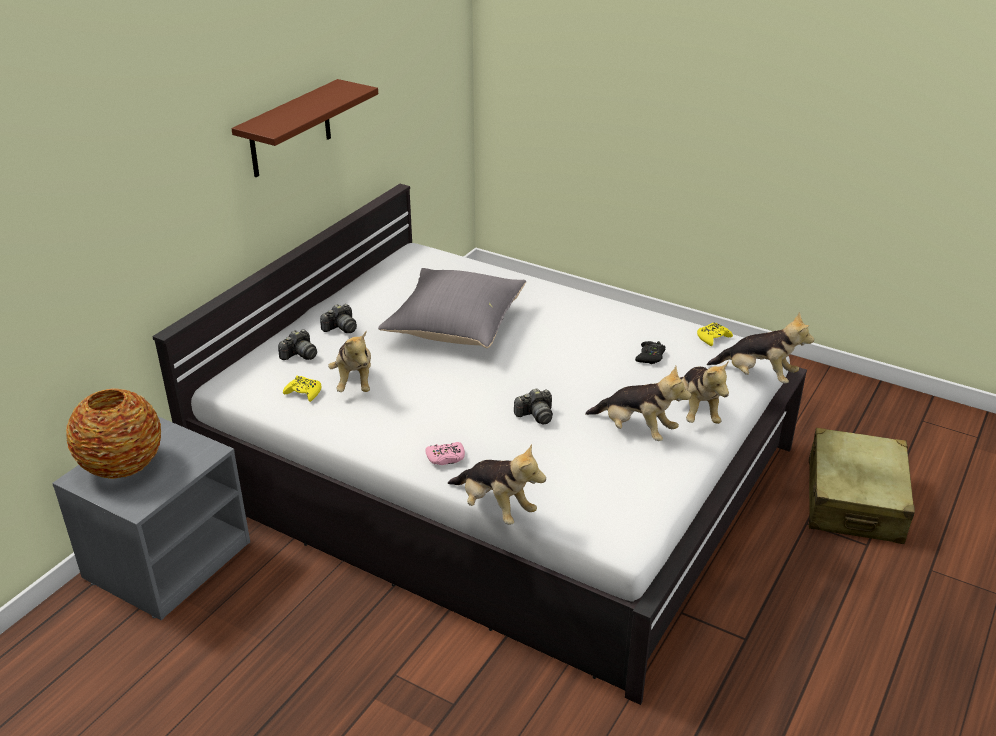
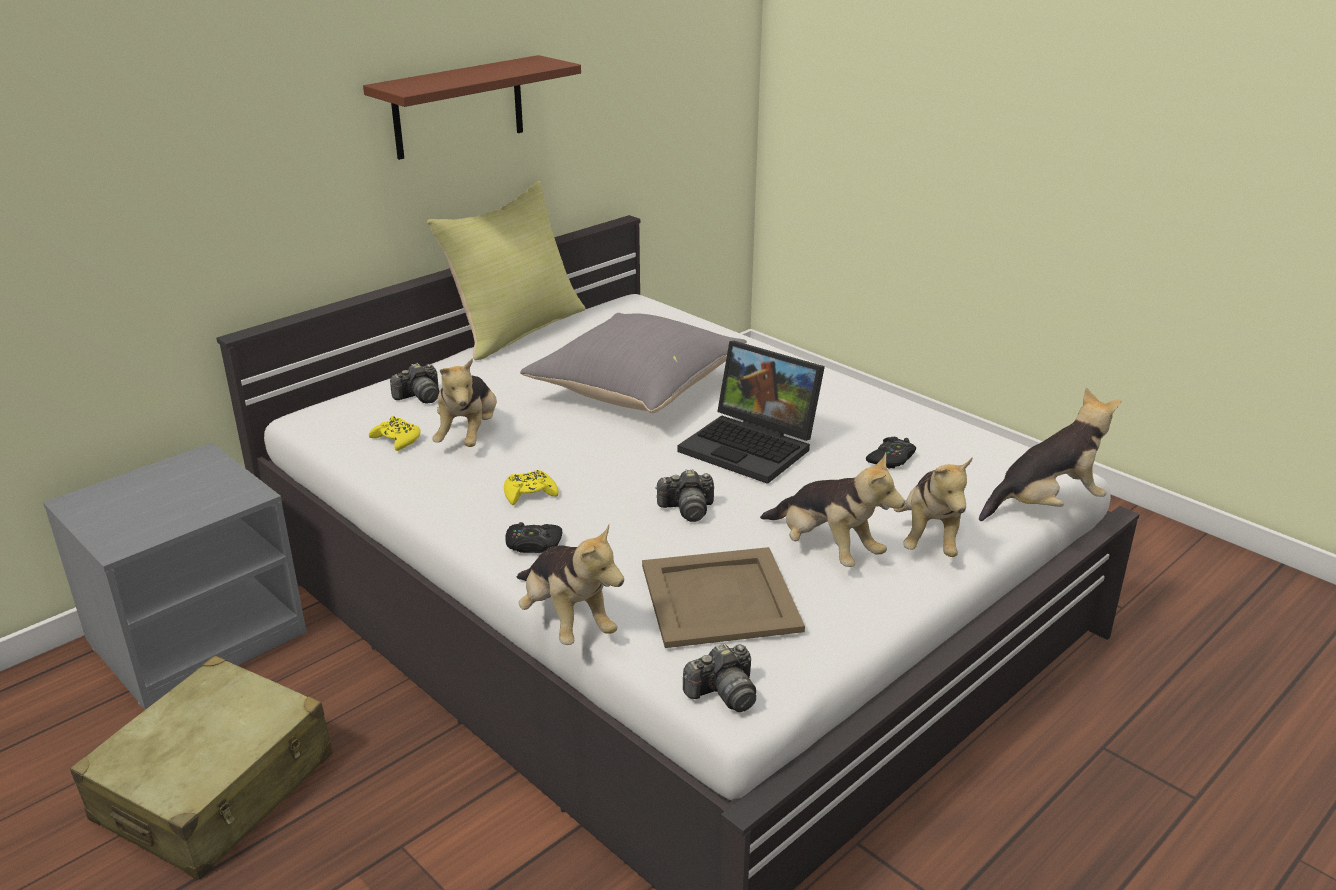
camera: 15 degrees right, 5 degrees down
vase [66,388,161,479] -> none
camera [320,304,357,333] -> camera moved to [683,644,756,712]
pink game controller [425,442,465,465] -> black game controller [505,522,562,553]
yellow game controller [697,323,733,346] -> yellow game controller moved to [504,470,559,505]
plush toy [707,312,814,384] -> plush toy turned 60 degrees counterclockwise [979,388,1121,521]
beige suitcase [809,428,915,544] -> beige suitcase moved to [70,656,333,880]
none -> yellow pillow [427,181,585,360]
none -> beige tray [642,547,805,648]
none -> laptop [678,341,825,484]

